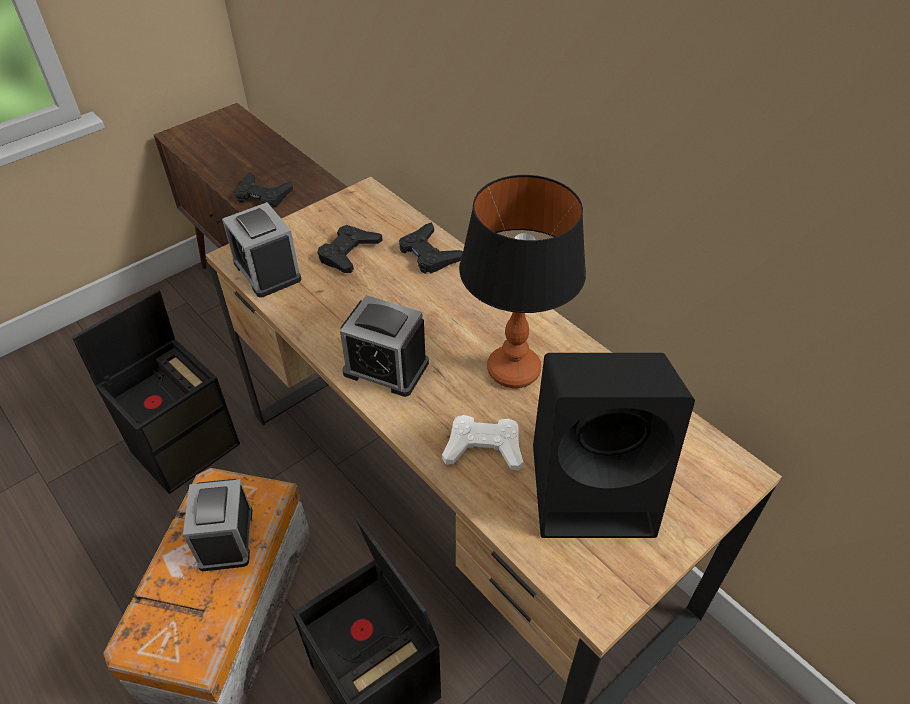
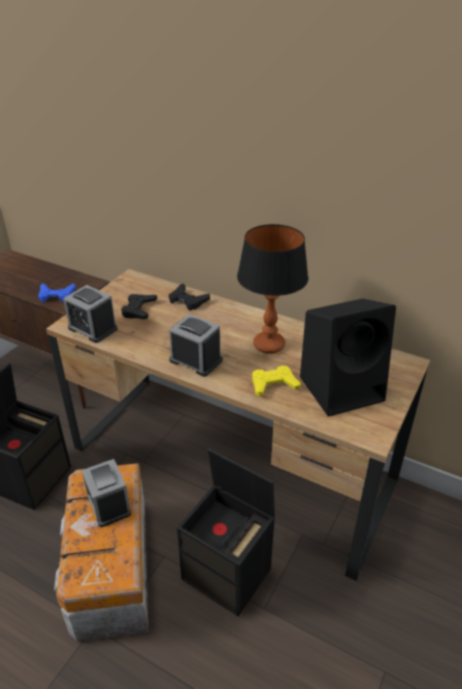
camera: 20 degrees left, 10 degrees down
black game controller [234,172,293,207] -> blue game controller [38,283,76,302]
alarm clock [340,295,429,397] -> alarm clock turned 150 degrees counterclockwise [169,314,223,377]
white game controller [442,415,523,471] -> yellow game controller [252,366,301,396]

